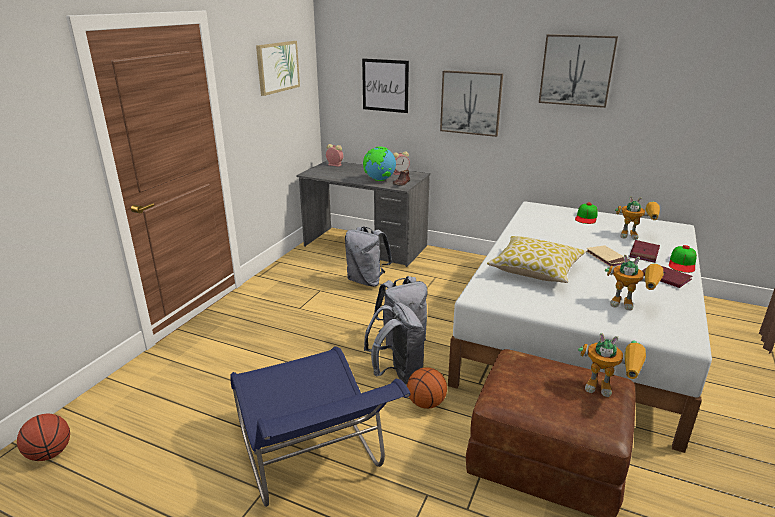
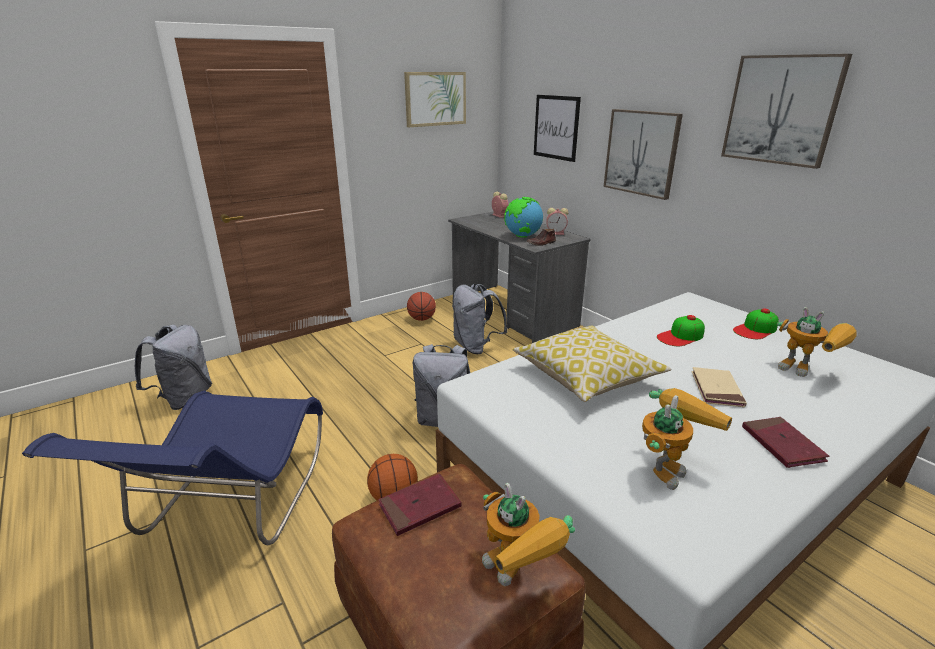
camera: 30 degrees right, 0 degrees up
basketball [17,414,70,461] -> basketball moved to [407,292,436,321]
grey backpack [364,302,426,385] -> grey backpack moved to [135,325,212,410]
toy robot [605,255,664,310] -> toy robot turned 105 degrees counterclockwise [642,388,732,490]
red book [629,240,660,263] -> red book moved to [378,474,462,536]
cap [669,245,697,273] -> cap moved to [657,315,705,346]

